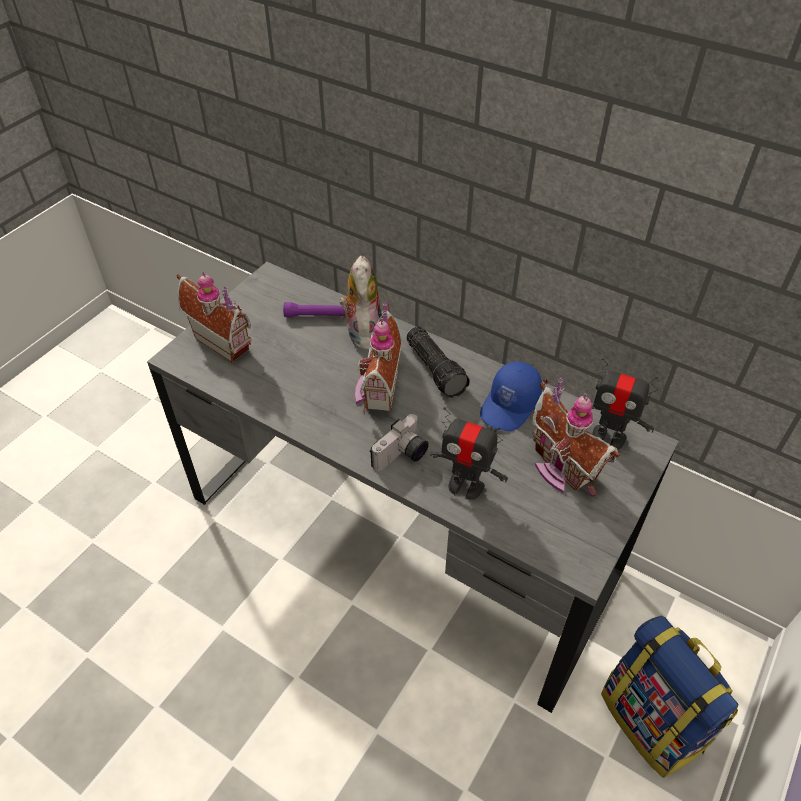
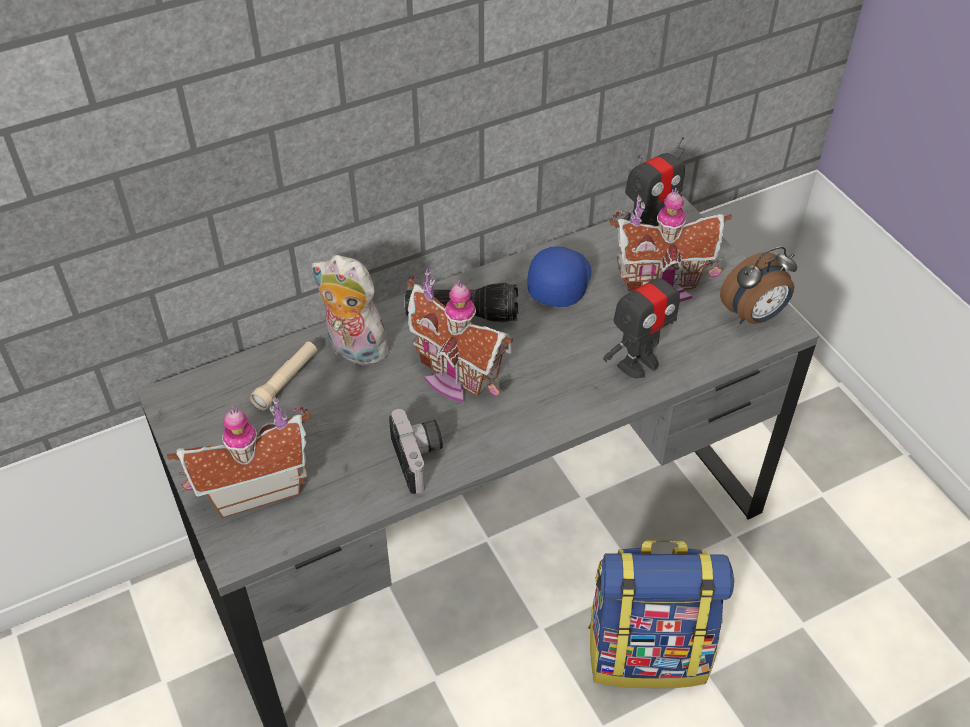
camera: 60 degrees left, 0 degrees up
purple flashlight [283,302,344,317] -> beige flashlight [249,341,317,411]
camera [370,414,429,471] -> camera moved to [389,409,443,494]
blue cap [480,361,542,431] -> blue cap turned 135 degrees counterclockwise [527,246,591,307]
backpack [601,616,739,778] -> backpack moved to [588,540,734,688]
none -> alarm clock [720,246,797,324]

